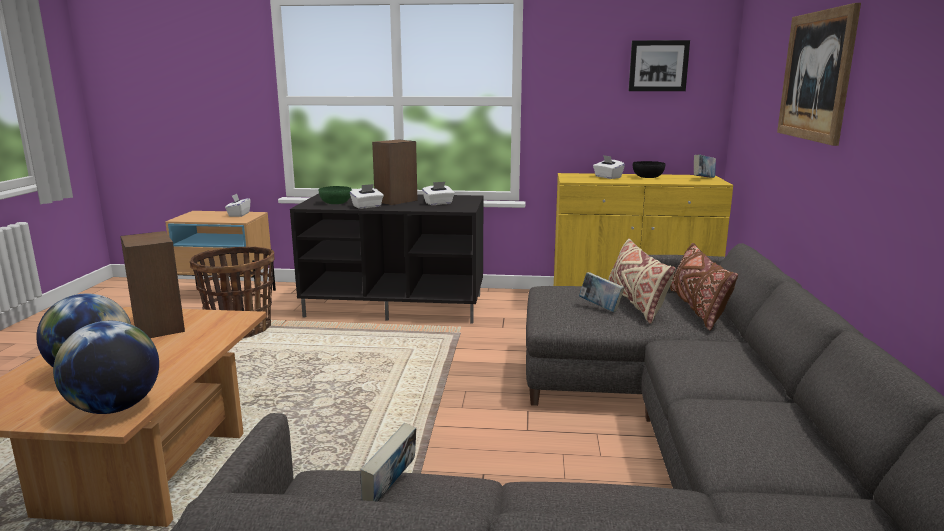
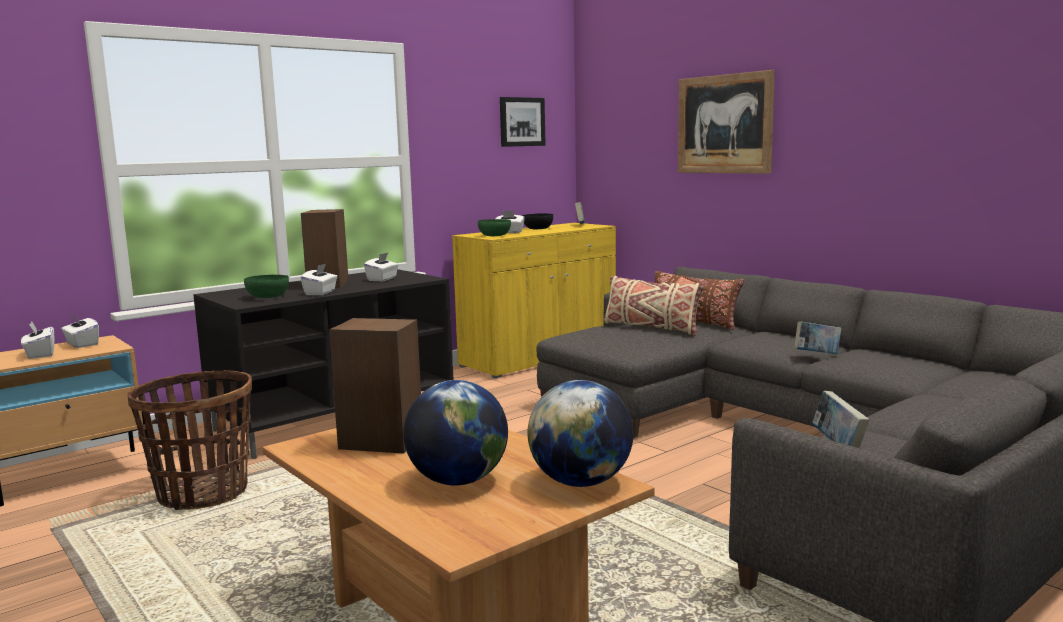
camera: 45 degrees left, 5 degrees down
book [579,272,625,312] -> book moved to [794,322,841,354]
none -> white tissue box [21,322,55,359]
none -> green bowl [478,219,511,236]

